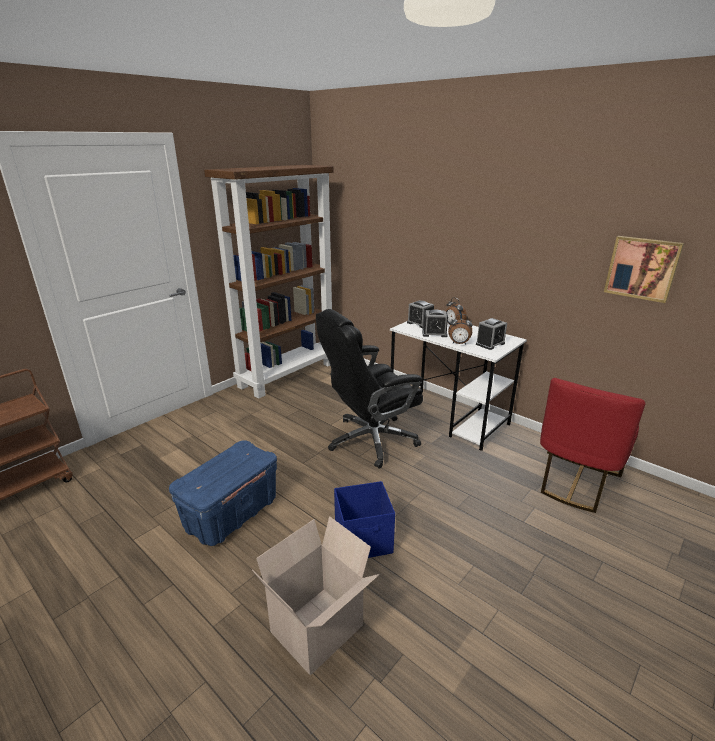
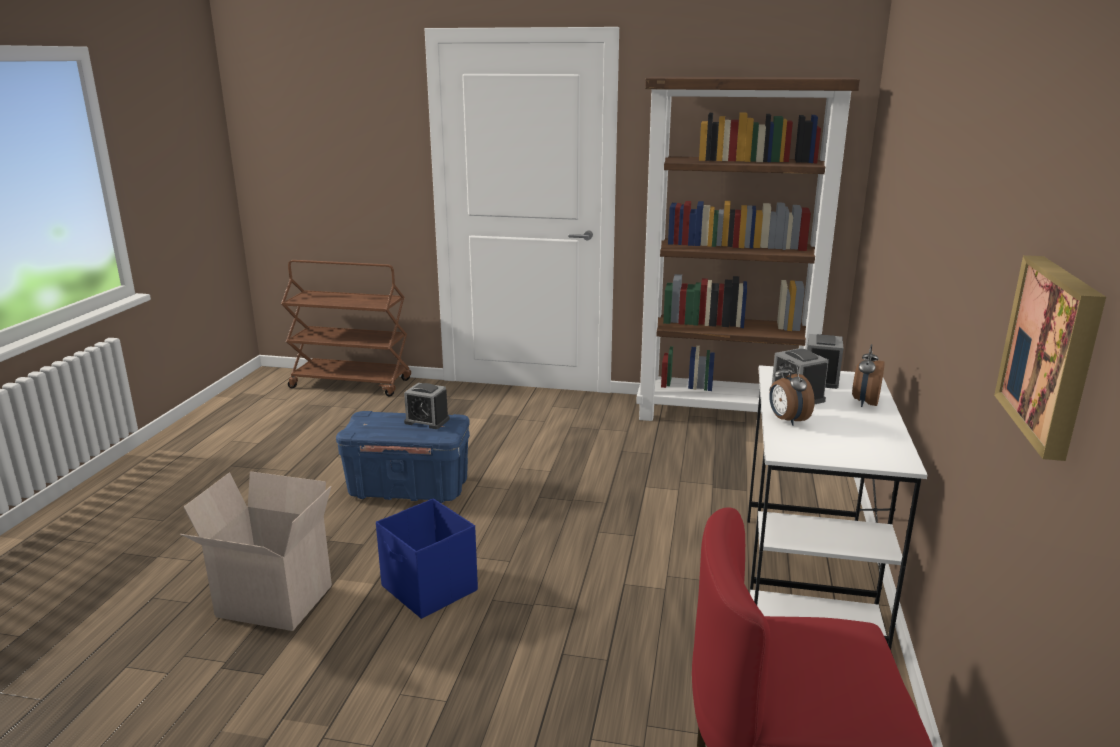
camera: 60 degrees right, 5 degrees down
black office chair [316,309,423,469] -> none
alarm clock [476,318,507,350] -> alarm clock moved to [404,383,450,429]

